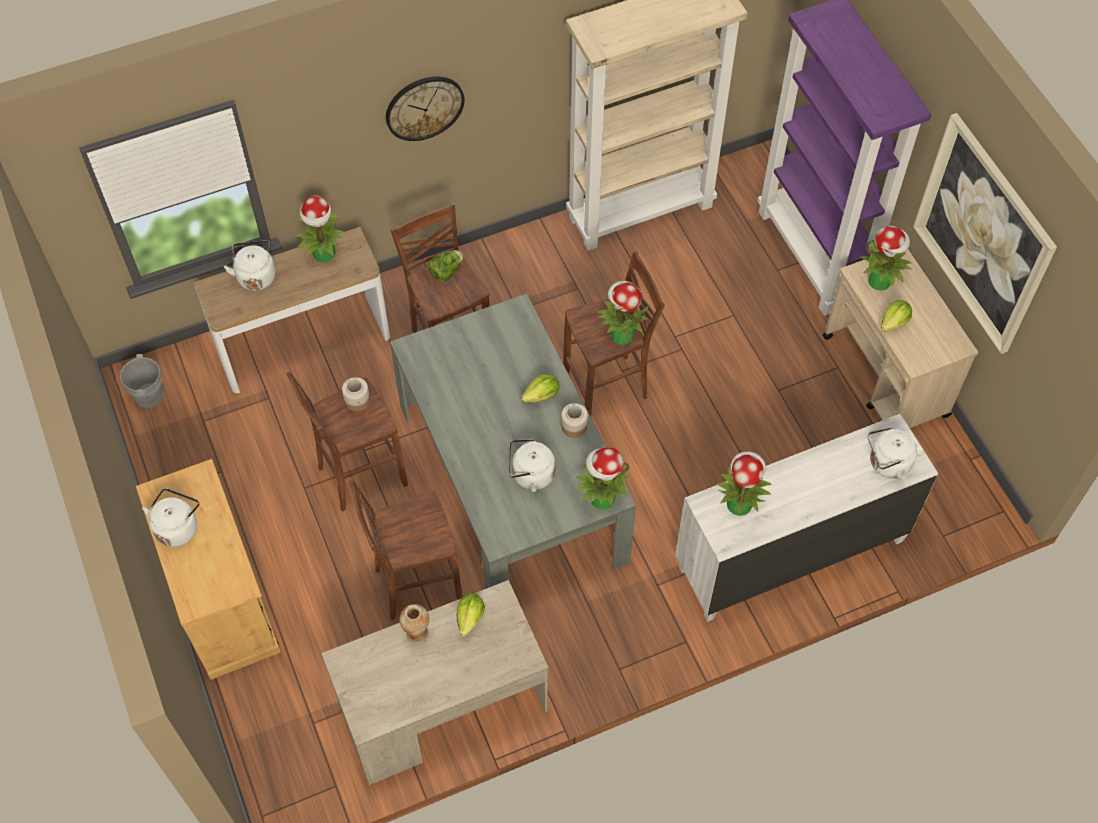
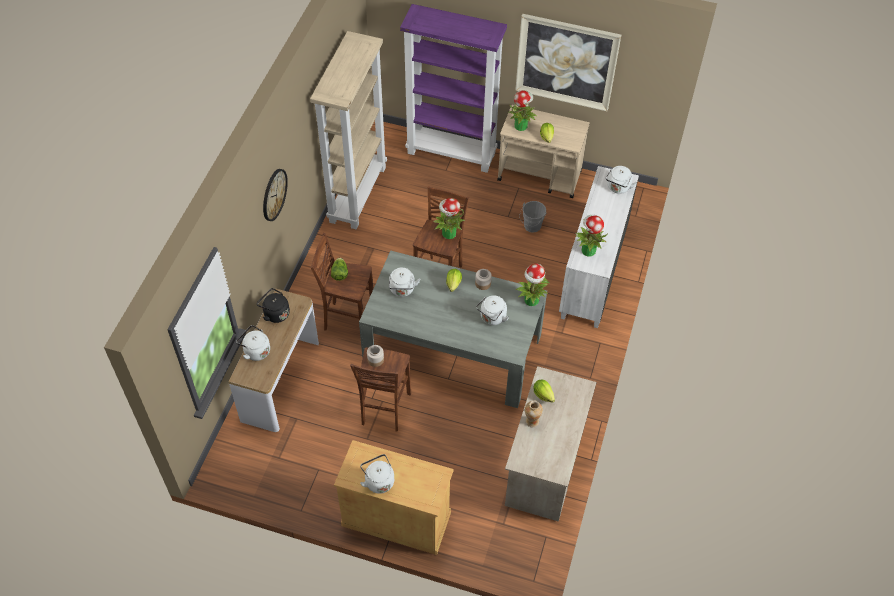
camera: 50 degrees left, 5 degrees down
grey bucket [116,354,164,408] -> grey bucket moved to [519,201,546,233]
potted plant [295,195,344,262] -> black kettle [256,288,290,323]
brown stool [349,480,463,620] -> none
none -> white kettle [389,267,420,297]

